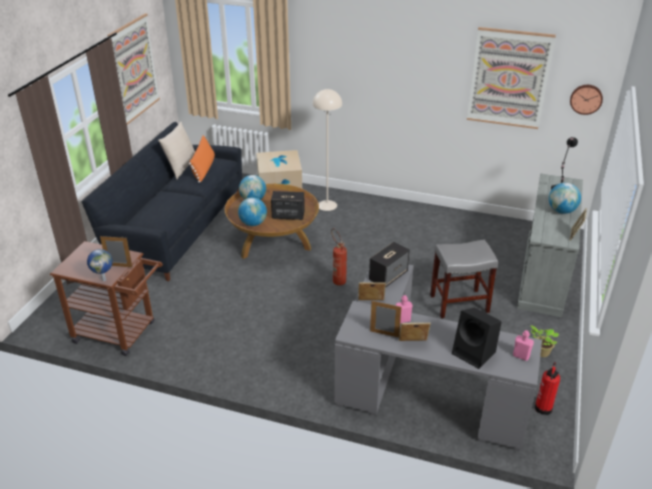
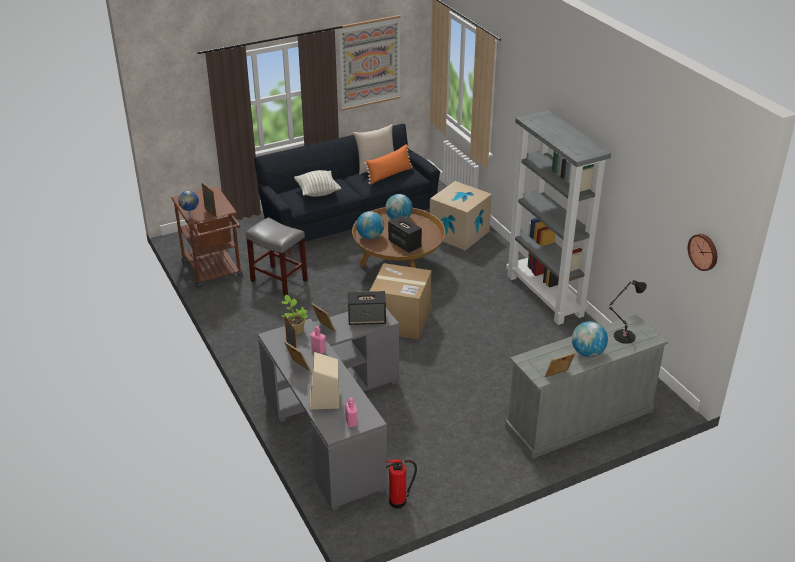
camera: 45 degrees right, 0 degrees up
beige floor lamp [313,89,342,211] -> none
fire extinguisher [331,228,347,286] -> cardboard box [370,263,431,340]
grey stool [430,240,498,319] -> grey stool moved to [246,217,308,296]
black speaker [452,308,502,369] -> beige speaker [310,352,339,410]
picture [467,27,556,129] -> none
potted plant [531,326,559,357] -> potted plant moved to [281,295,308,335]
none -> pillow [294,170,341,197]
none -> grey bookcase [506,110,611,325]

